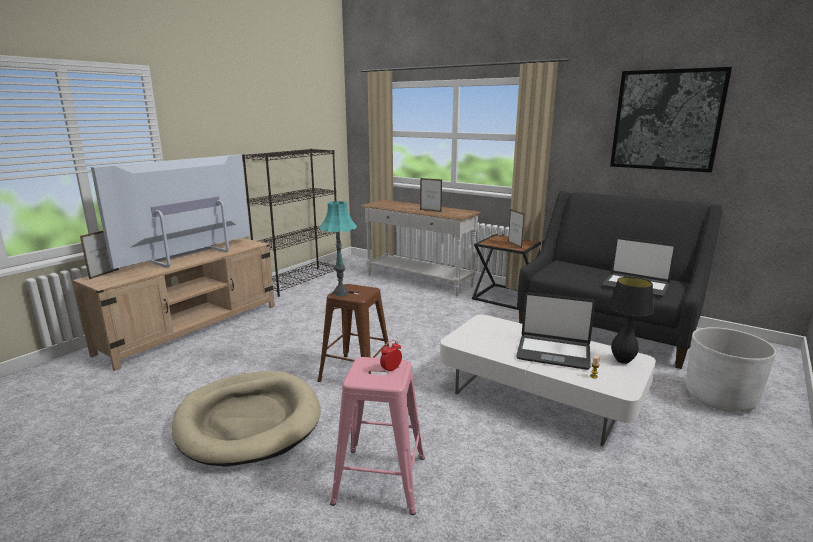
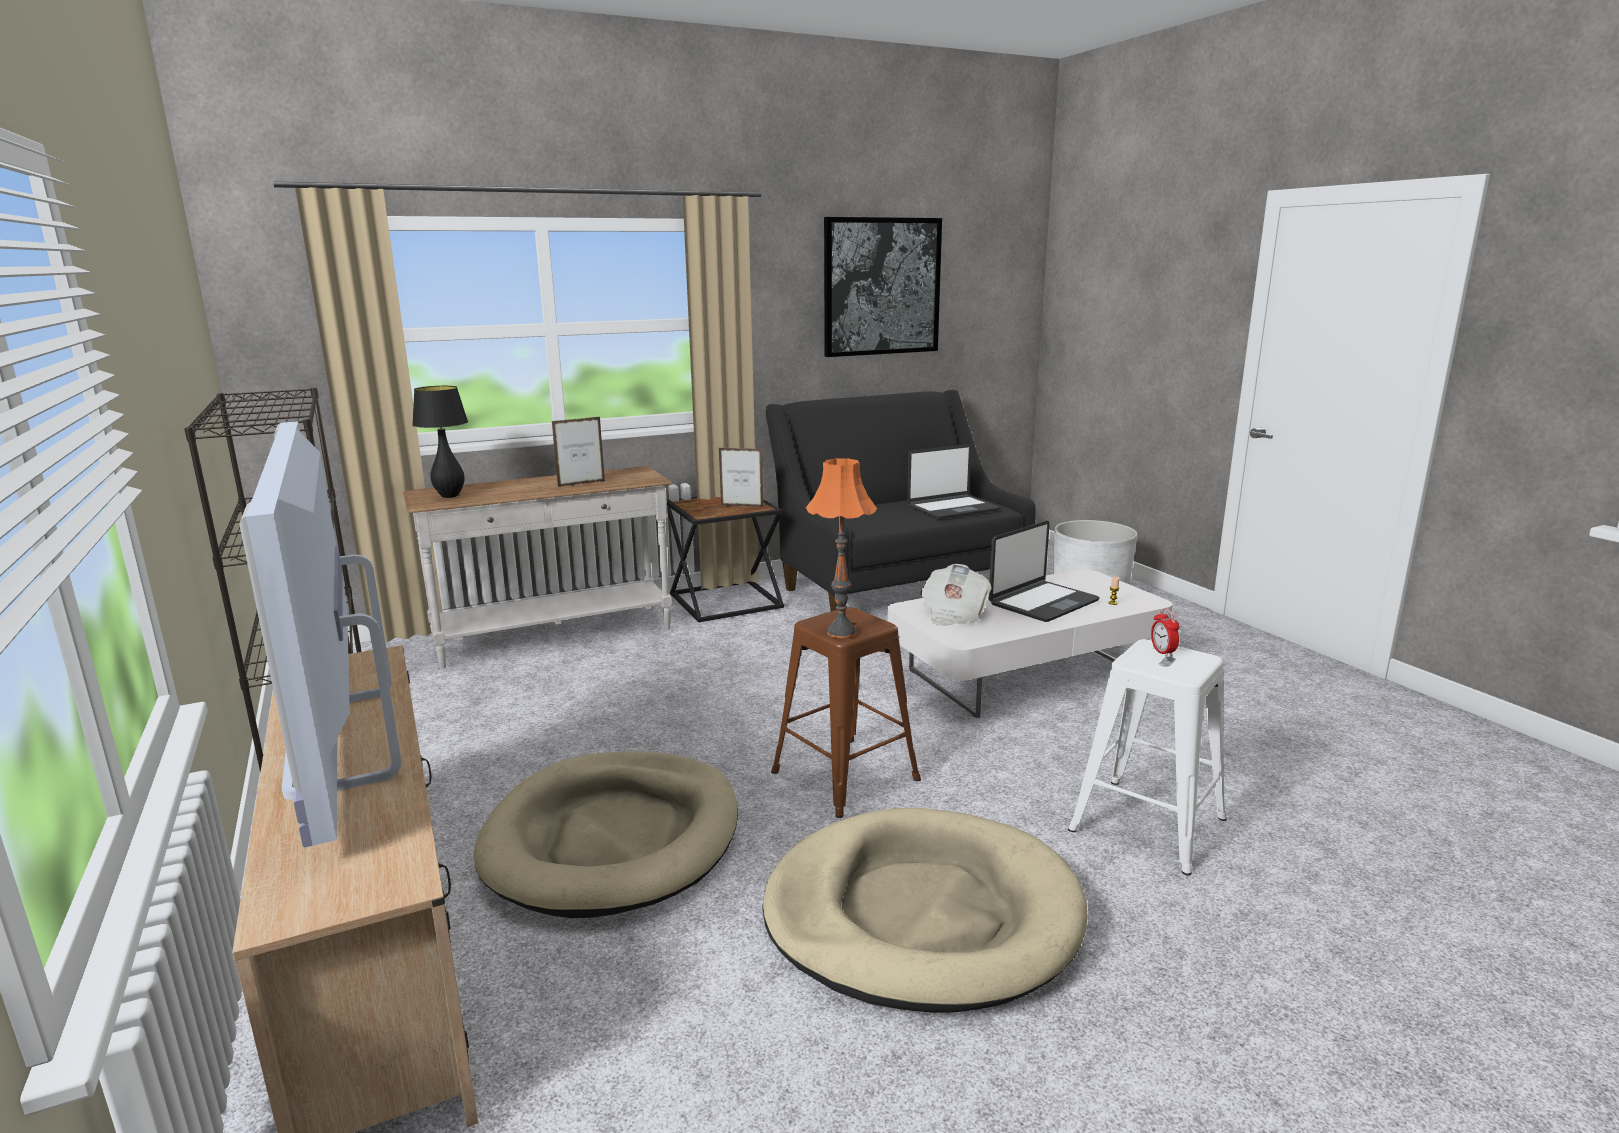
camera: 60 degrees left, 0 degrees up
picture frame [80,231,119,279] -> none
turquoise table lamp [320,201,357,296] -> orange table lamp [806,458,877,638]
pink stool [330,357,425,515] -> white stool [1068,639,1227,876]
black table lamp [609,277,654,364] -> black table lamp moved to [412,386,468,498]
none -> beige dog bed [474,751,738,918]
none -> newspaper [921,564,992,626]

